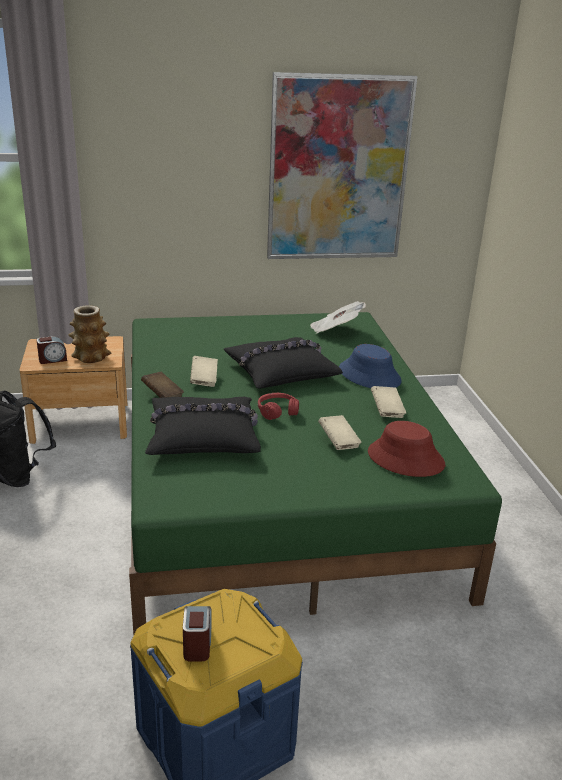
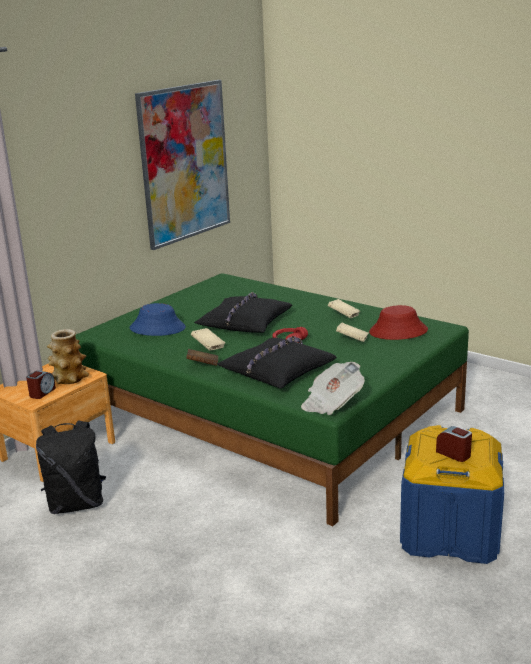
camera: 40 degrees left, 5 degrees down
newspaper [310,301,366,333] -> newspaper moved to [301,362,365,415]
blue hat [339,344,402,388] -> blue hat moved to [130,303,186,336]

